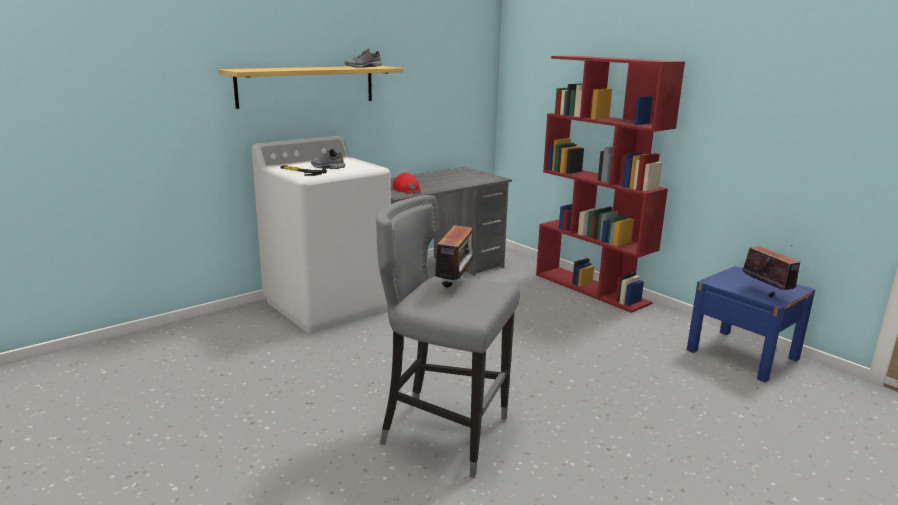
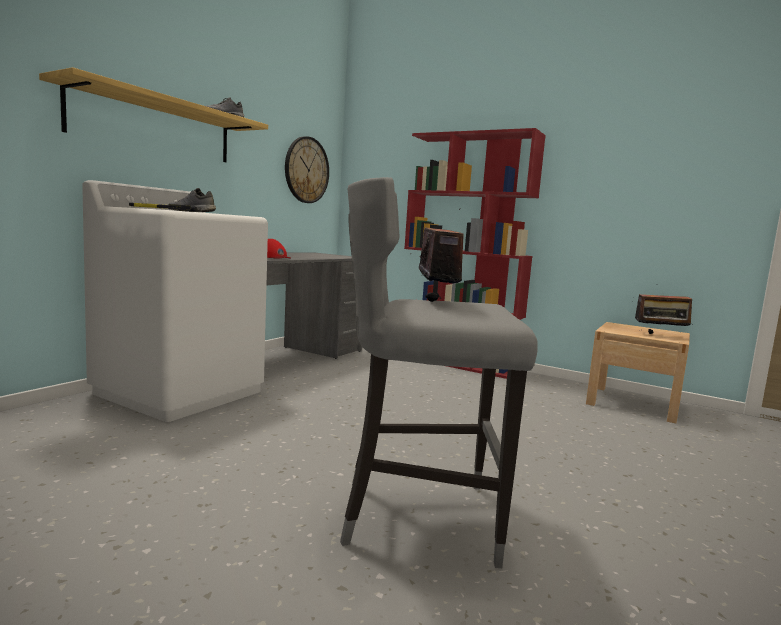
camera: 20 degrees left, 10 degrees down
blue nightstand [687,266,815,383] -> beige nightstand [586,322,690,424]
radio [742,245,800,298] -> radio turned 150 degrees clockwise [632,284,694,334]
none -> wall clock [285,136,329,203]

